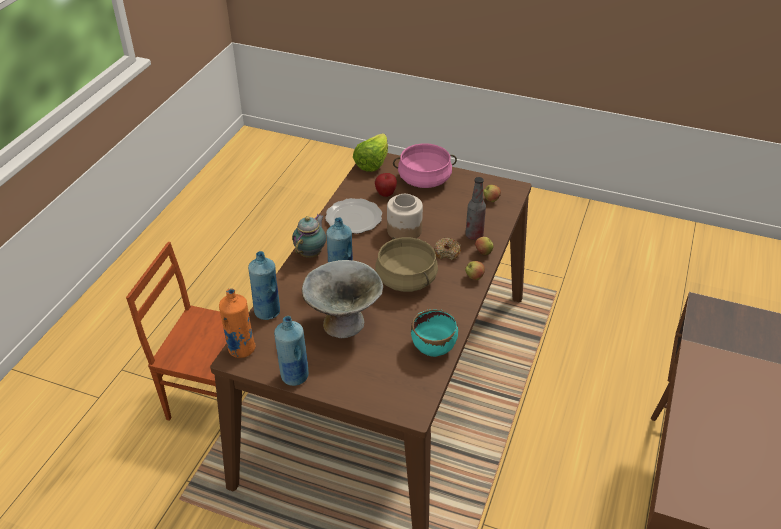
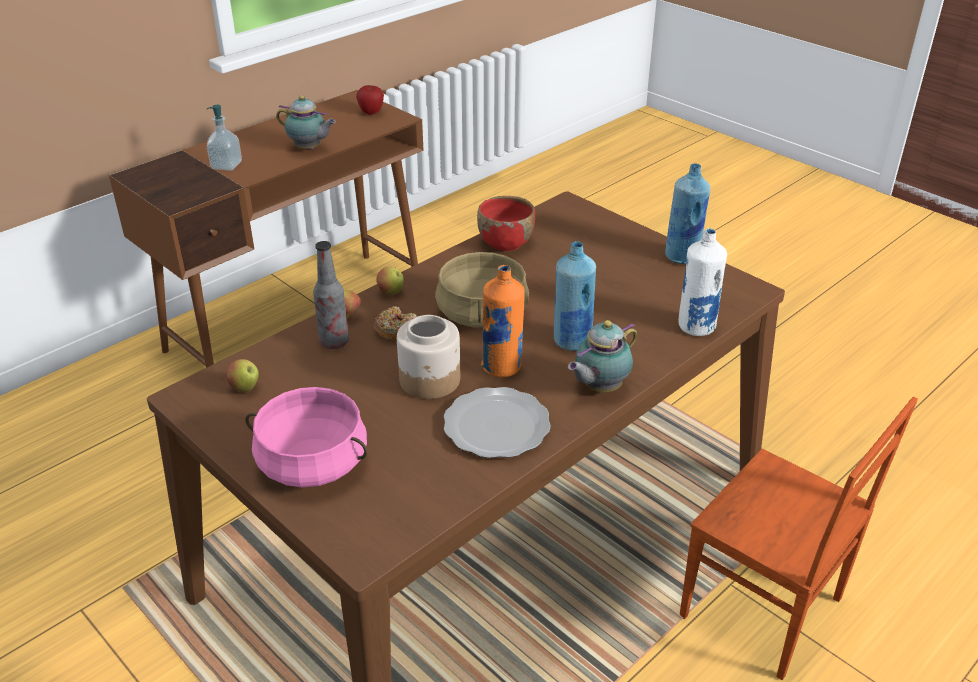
camera: 155 degrees left, 5 degrees down
orange bottle [219,288,256,358] -> orange bottle moved to [481,265,525,377]
blue bottle [248,251,280,320] -> white bottle [678,228,727,336]
grey bowl [302,260,383,338] -> none
lettuce [353,133,388,172] -> none
apple [375,173,397,197] -> apple moved to [356,85,384,114]
turquoise bowl [411,309,458,357] -> red bowl [477,196,535,251]
none -> soap dispenser [207,105,242,171]
none -> teapot [276,95,336,150]

